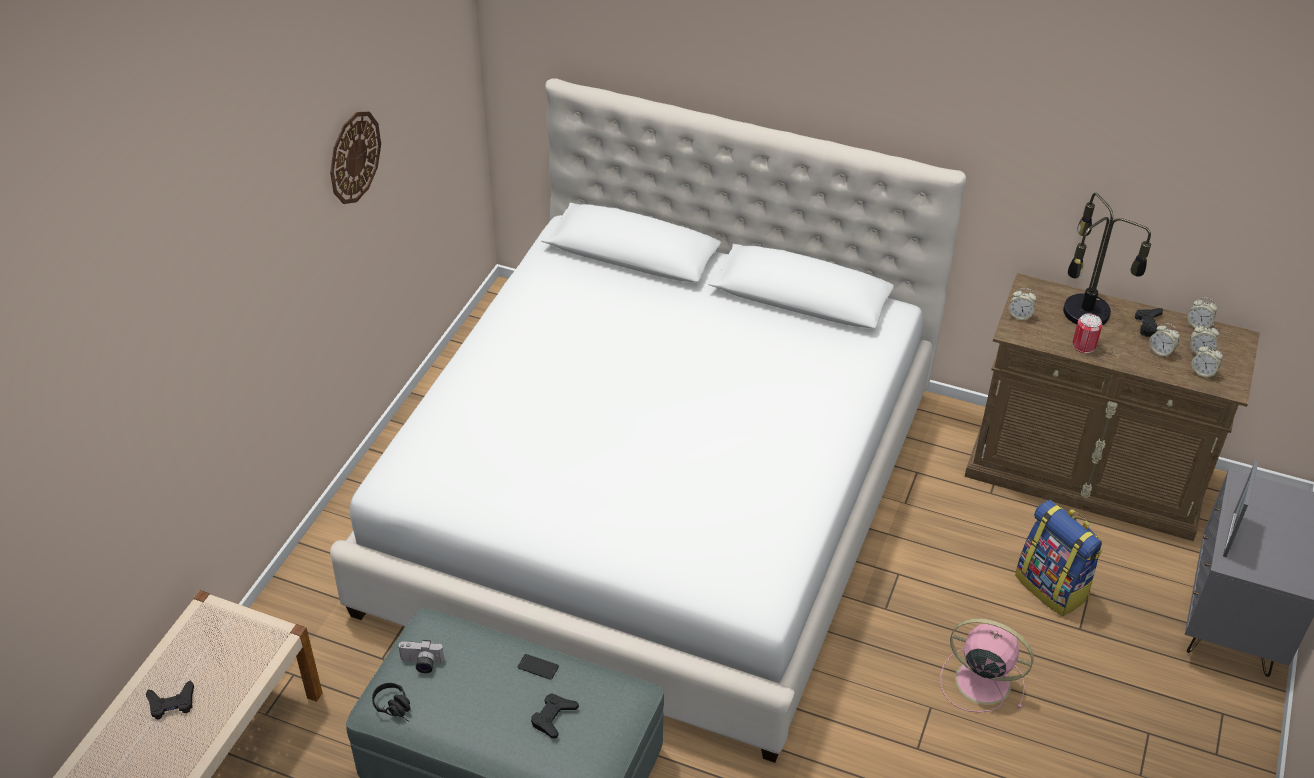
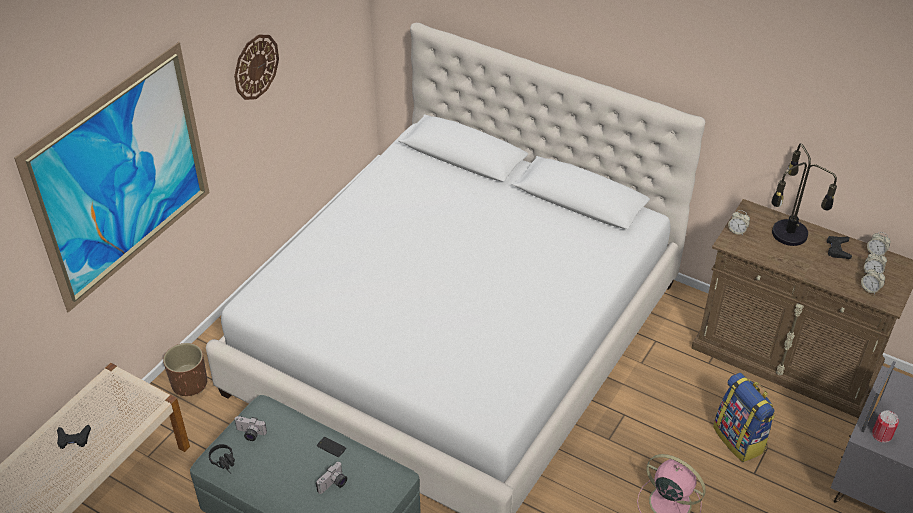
camera: 10 degrees right, 0 degrees up
black game controller [531,693,579,739] -> camera [316,462,347,494]
can [1073,313,1102,353] -> can moved to [872,411,899,443]
alarm clock [1149,323,1180,357] -> none
none -> picture [14,42,210,312]
none -> brown planter [163,343,207,396]

